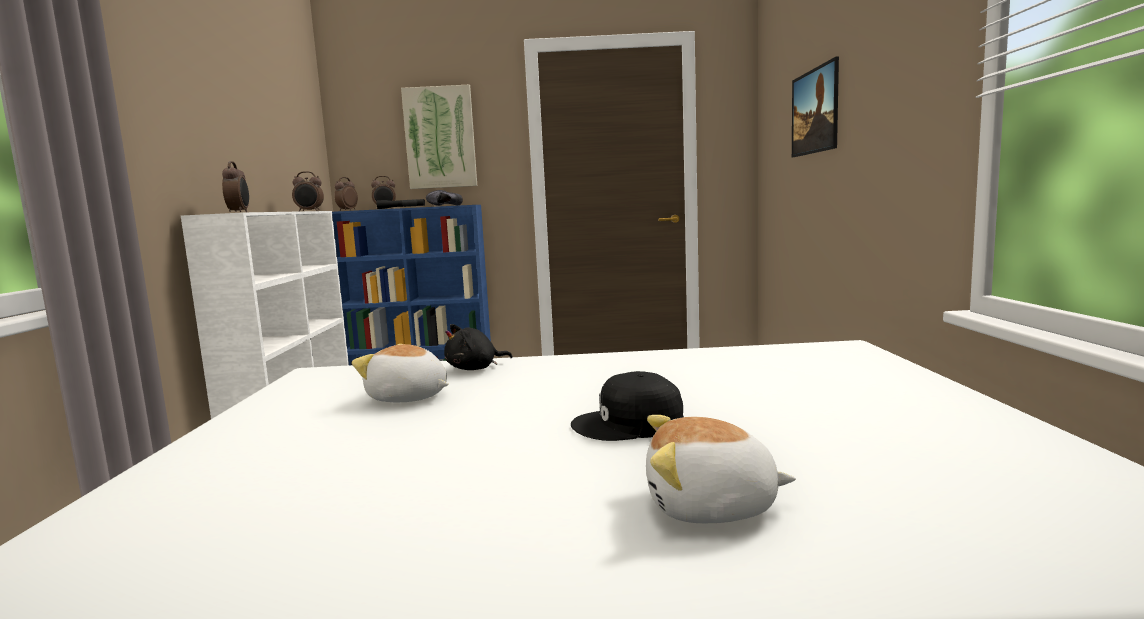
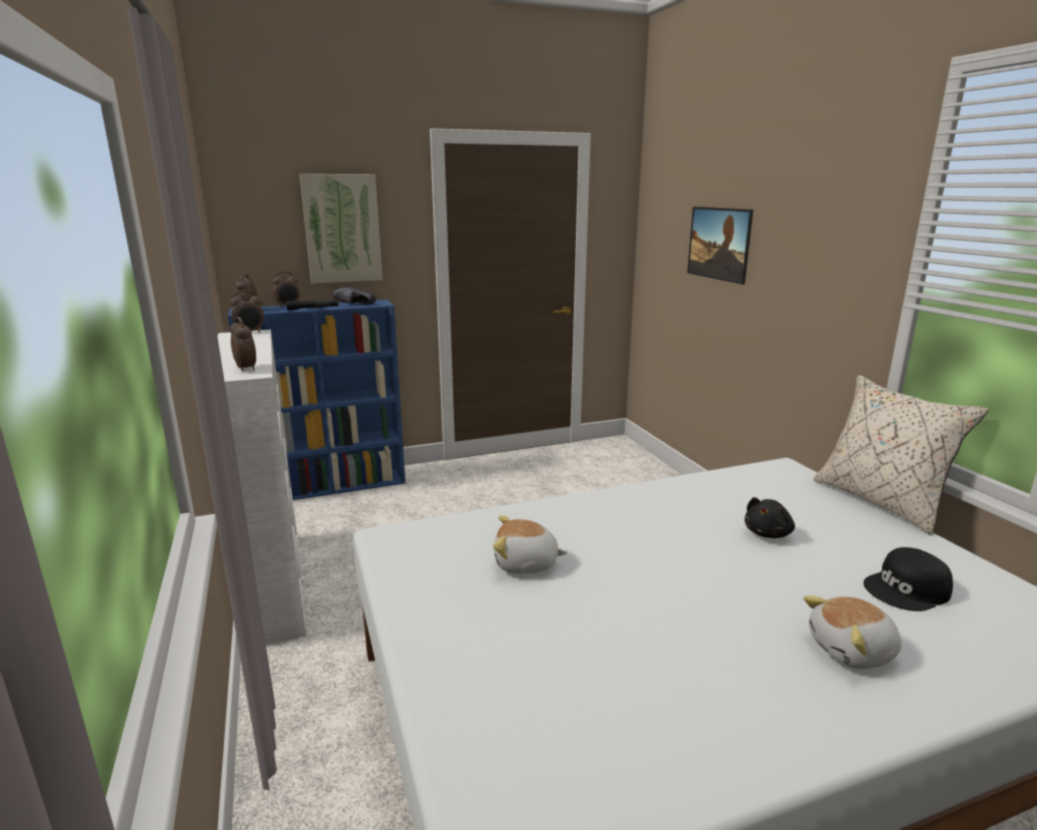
camera: 20 degrees left, 10 degrees up
black plush toy [444,324,512,370] -> black plush toy moved to [744,497,795,538]
black cap [571,371,684,441] -> black cap moved to [863,547,953,611]
none -> beige pillow [813,375,989,535]

